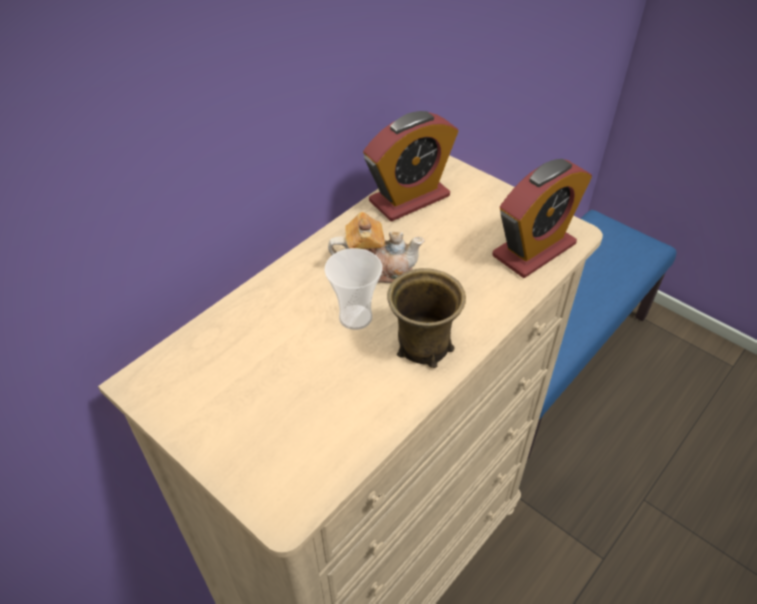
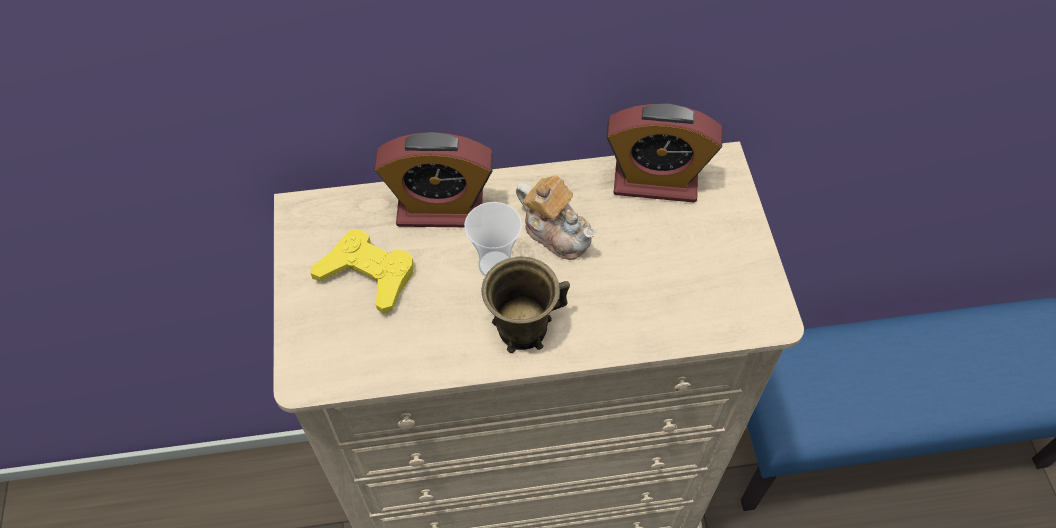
camera: 40 degrees right, 10 degrees up
alarm clock [492,159,592,278] -> alarm clock moved to [375,132,493,227]
none -> yellow game controller [311,230,413,314]

